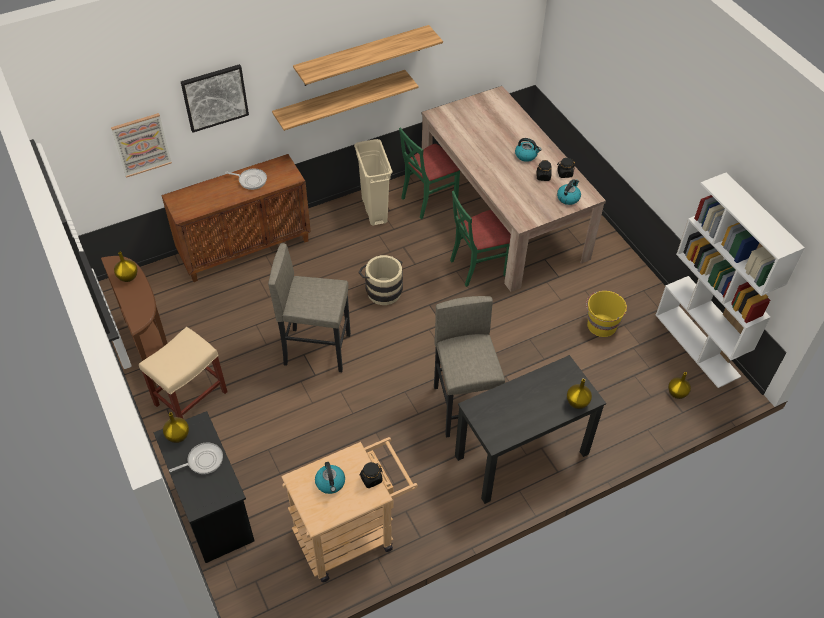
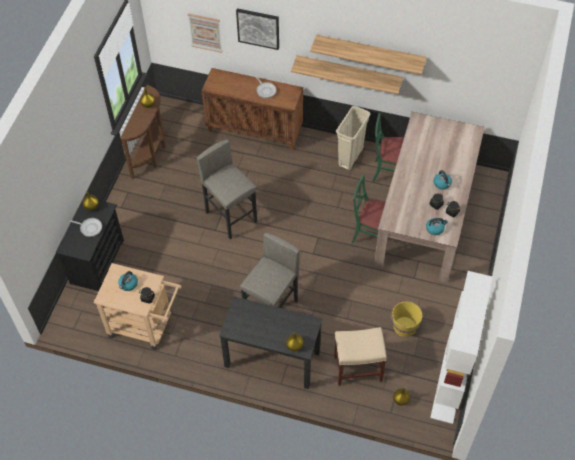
camera: 45 degrees right, 5 degrees up
beige stool [139,327,228,419] -> beige stool moved to [334,327,387,386]
beige bucket [359,255,403,305] -> none

